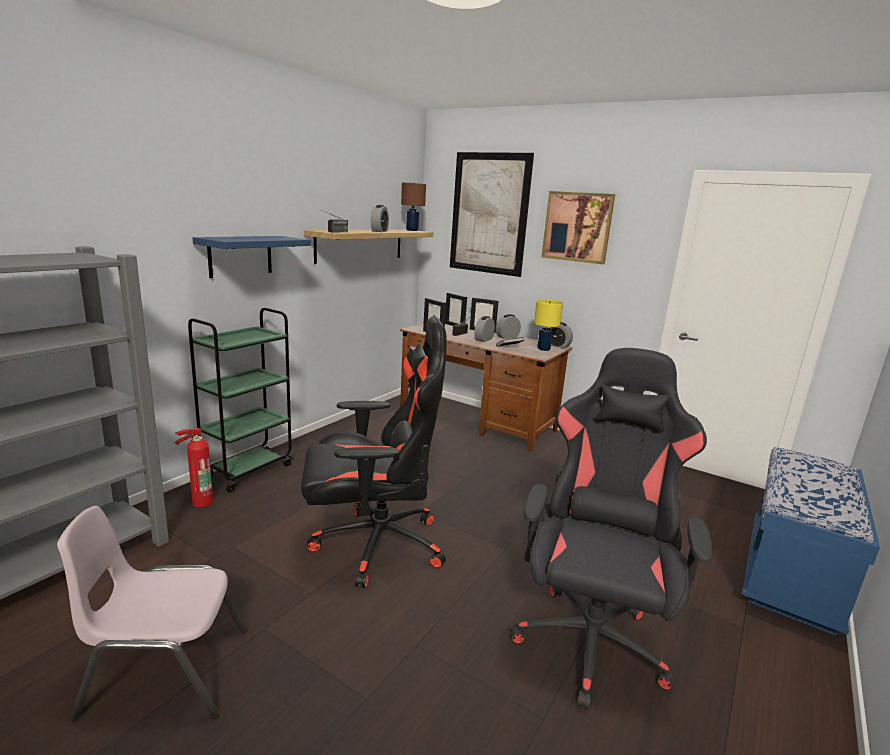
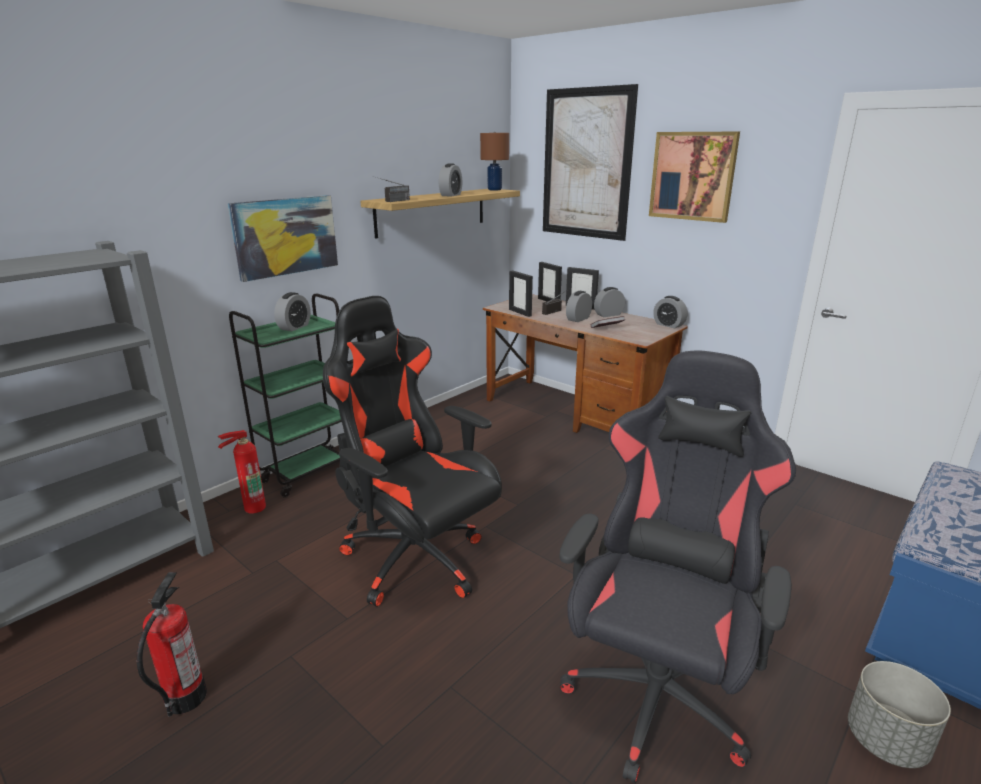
camera: 10 degrees right, 5 degrees up
pink chair [57,506,247,722] -> fire extinguisher [137,572,207,717]
blue shelf [193,236,311,278] -> picture [228,195,338,282]
black office chair [301,315,447,588] -> black office chair turned 135 degrees counterclockwise [323,296,502,607]
yellow table lamp [534,299,563,351] -> none
none -> alarm clock [274,292,311,331]
none -> grey planter [848,661,951,768]

